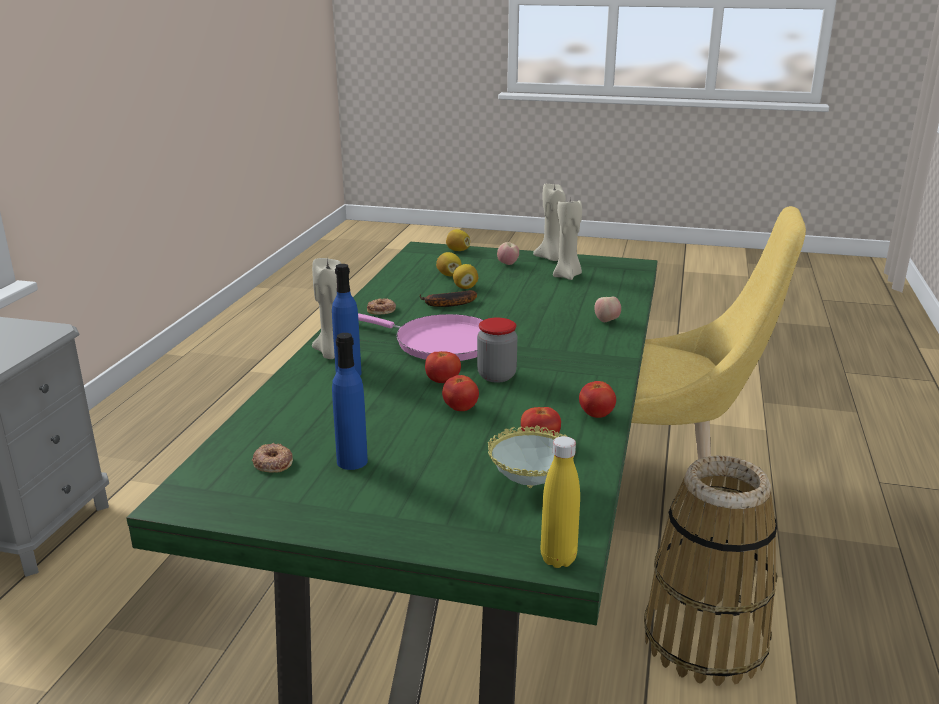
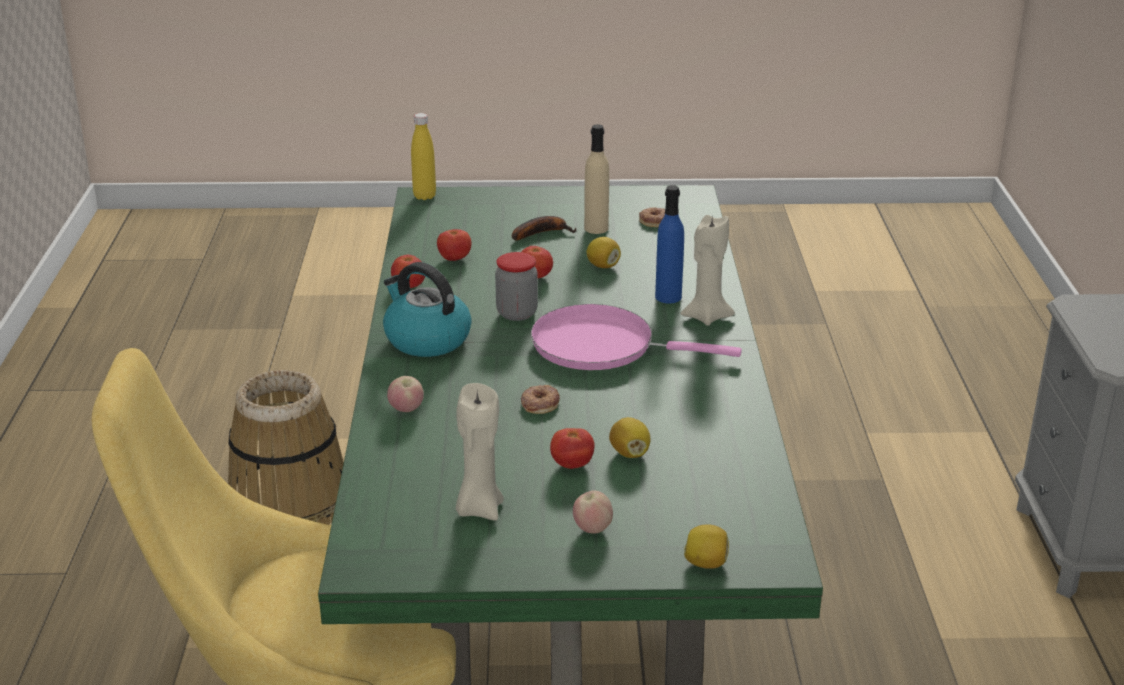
camera: 165 degrees right, 5 degrees up
blue bottle [332,333,368,470] -> beige bottle [584,124,609,234]
donut [367,298,396,315] -> donut moved to [521,385,560,414]
banana [420,290,477,307] -> banana moved to [512,216,576,241]
tomato [425,351,461,383] -> tomato moved to [550,428,594,469]
lemon [436,252,462,276] -> lemon moved to [586,237,621,268]
bowl [488,425,576,488] -> none
beige candle [533,184,566,261] -> none
none -> kettle [383,262,472,357]

